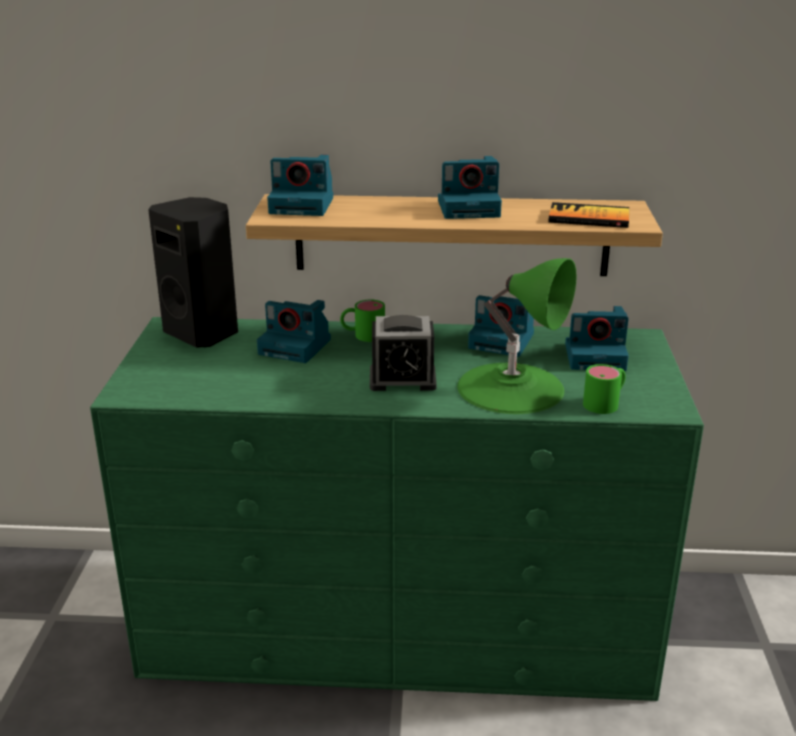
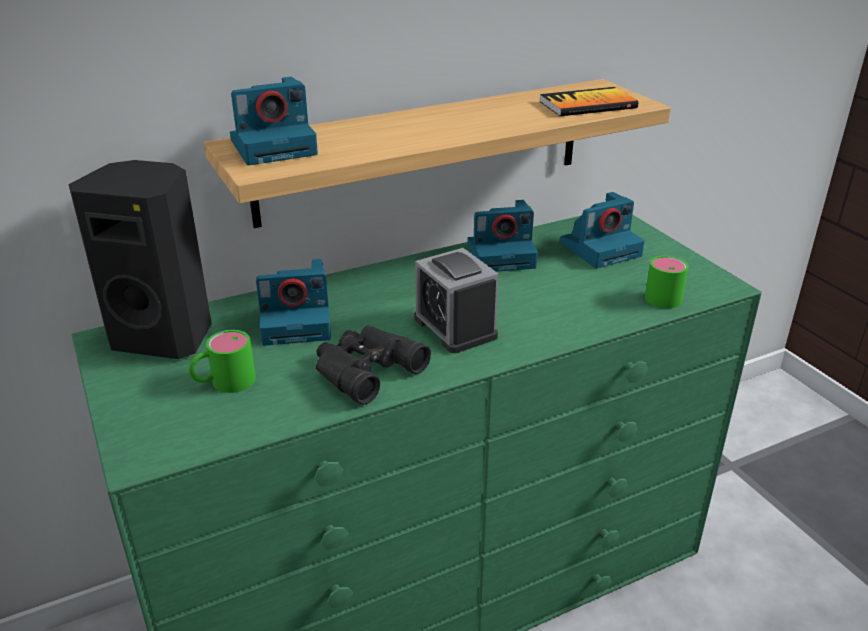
camera: 30 degrees left, 5 degrees up
green mug [340,299,385,342] -> green mug moved to [189,330,256,393]
alarm clock [370,315,437,391] -> alarm clock turned 90 degrees clockwise [415,248,499,353]
camera [438,156,502,219] -> none
green table lamp [457,258,577,414] -> none
none -> black binoculars [316,325,431,405]

